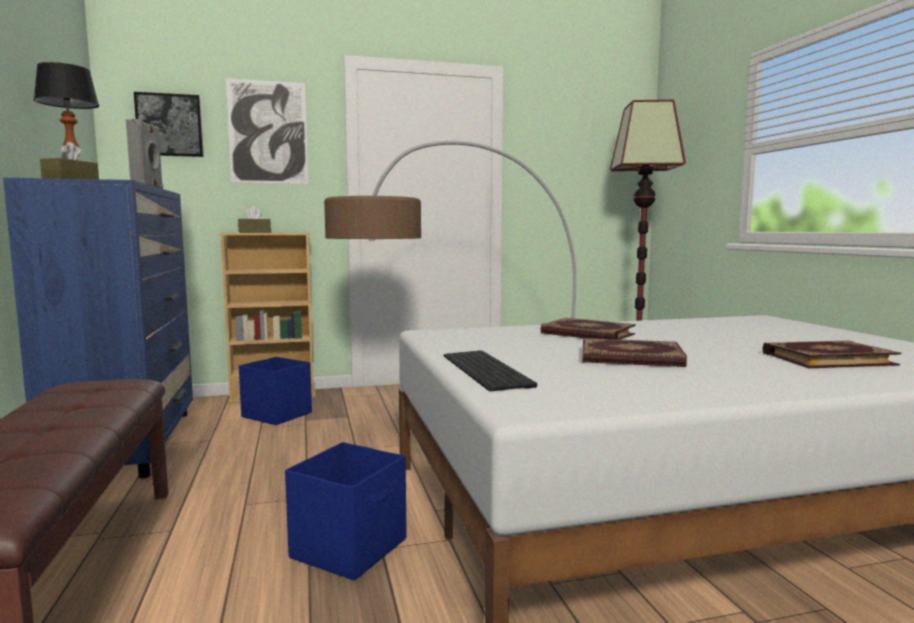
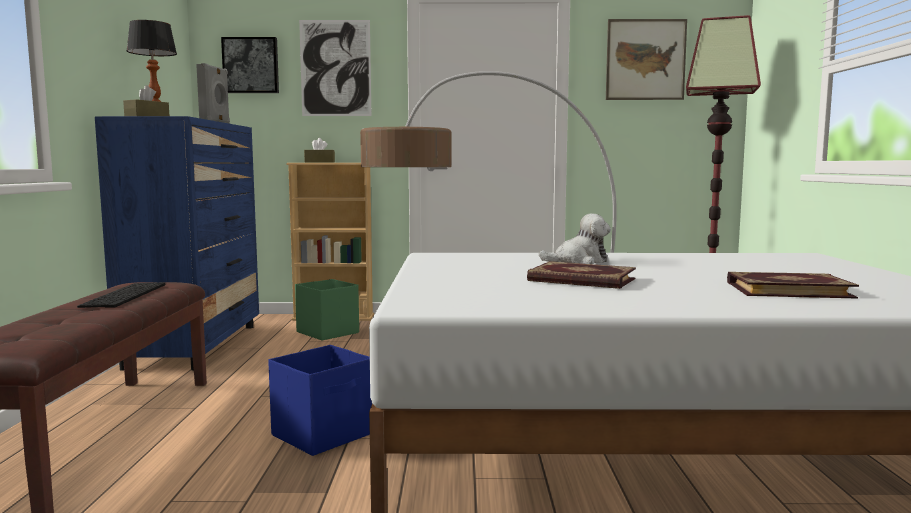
camera: 15 degrees right, 0 degrees up
blue storage box [239,357,312,425] -> green storage box [295,279,359,341]
keyboard [444,350,537,391] -> keyboard moved to [77,282,165,308]
book [540,318,636,340] -> plush toy [539,214,611,264]
none -> picture [606,19,687,100]

